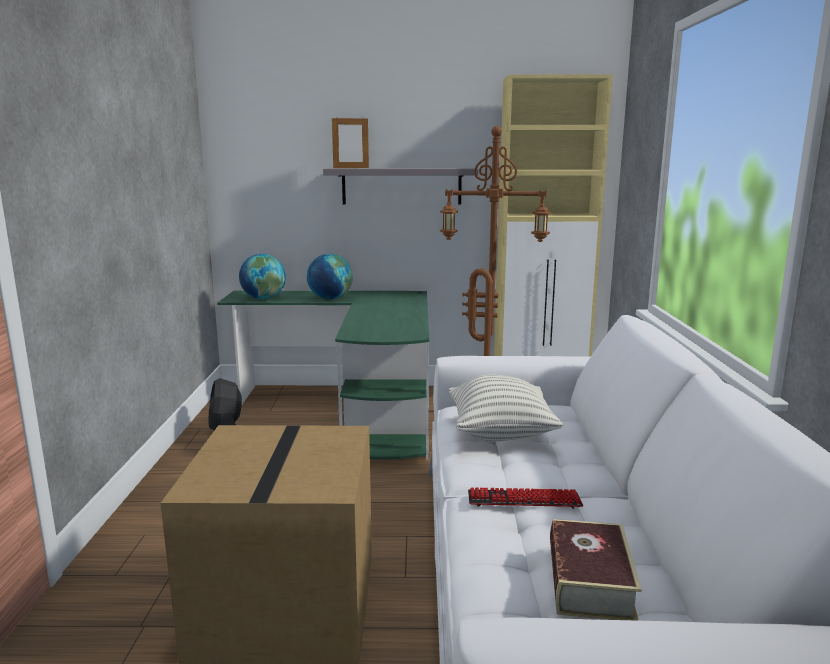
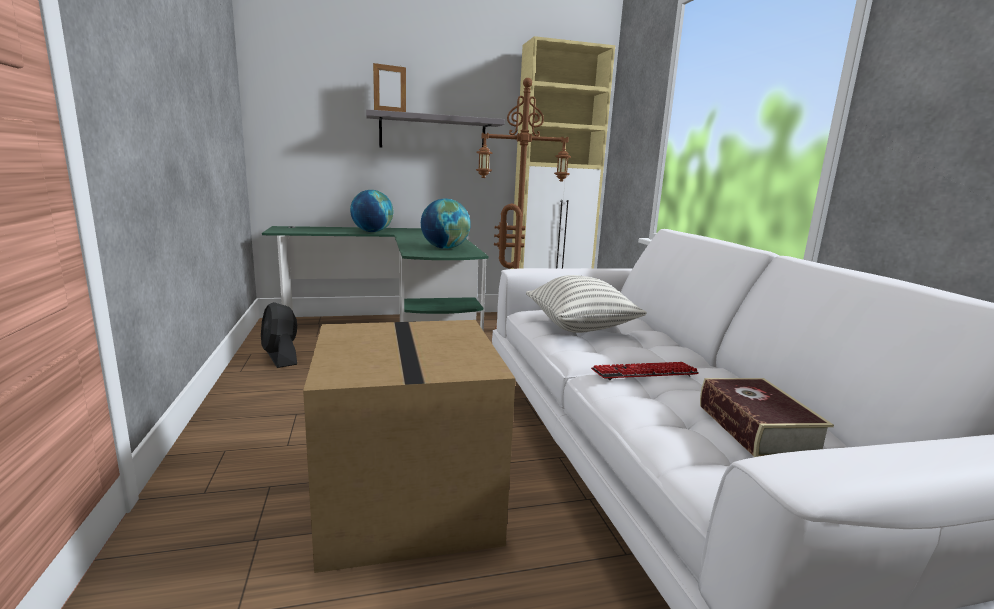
camera: 15 degrees left, 0 degrees up
globe [239,254,286,300] -> globe moved to [421,198,471,249]

